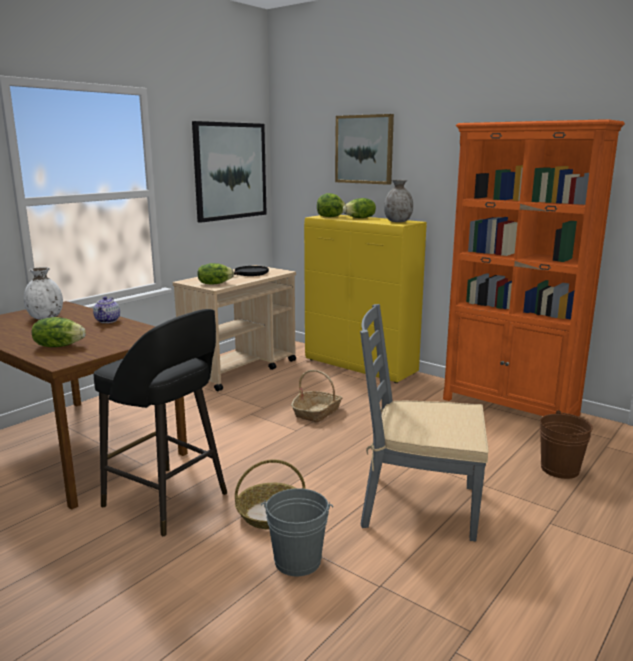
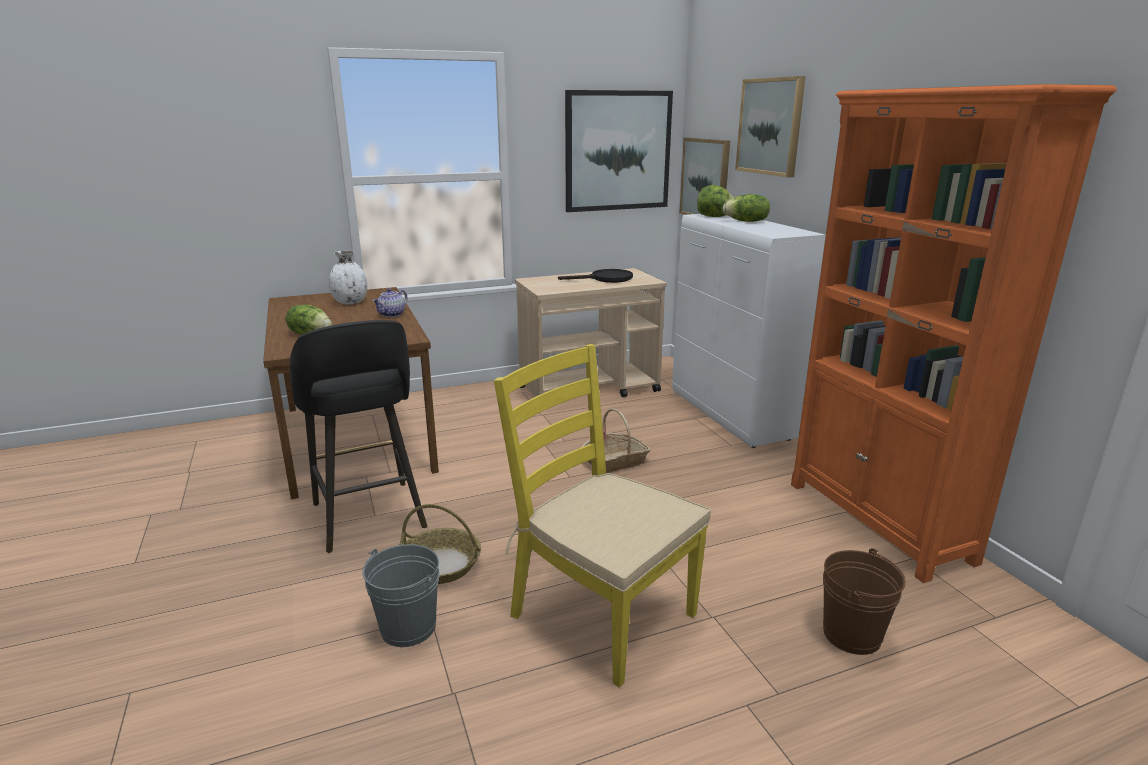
camera: 30 degrees right, 5 degrees up
lettuce [198,263,234,285] -> none
yellow cabinet [304,215,427,383] -> white cabinet [672,214,826,448]
grey chair [360,304,489,541] -> yellow chair [494,344,711,688]
grey vase [384,180,413,222] -> none
none -> picture [679,138,730,215]

